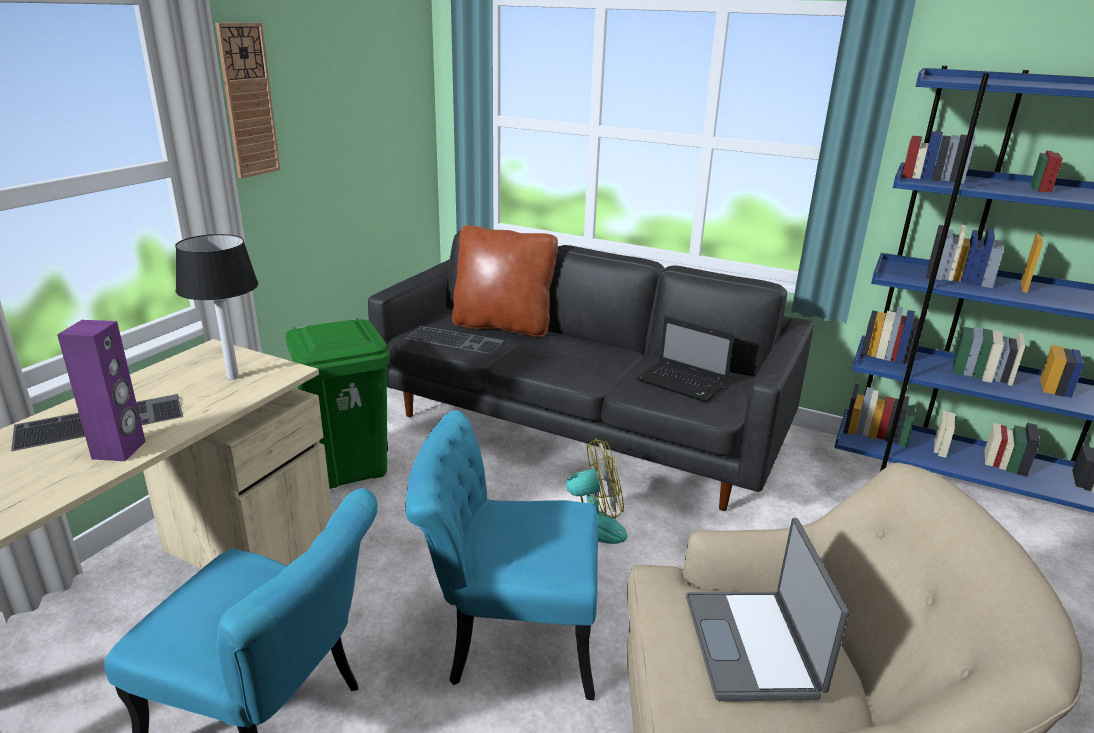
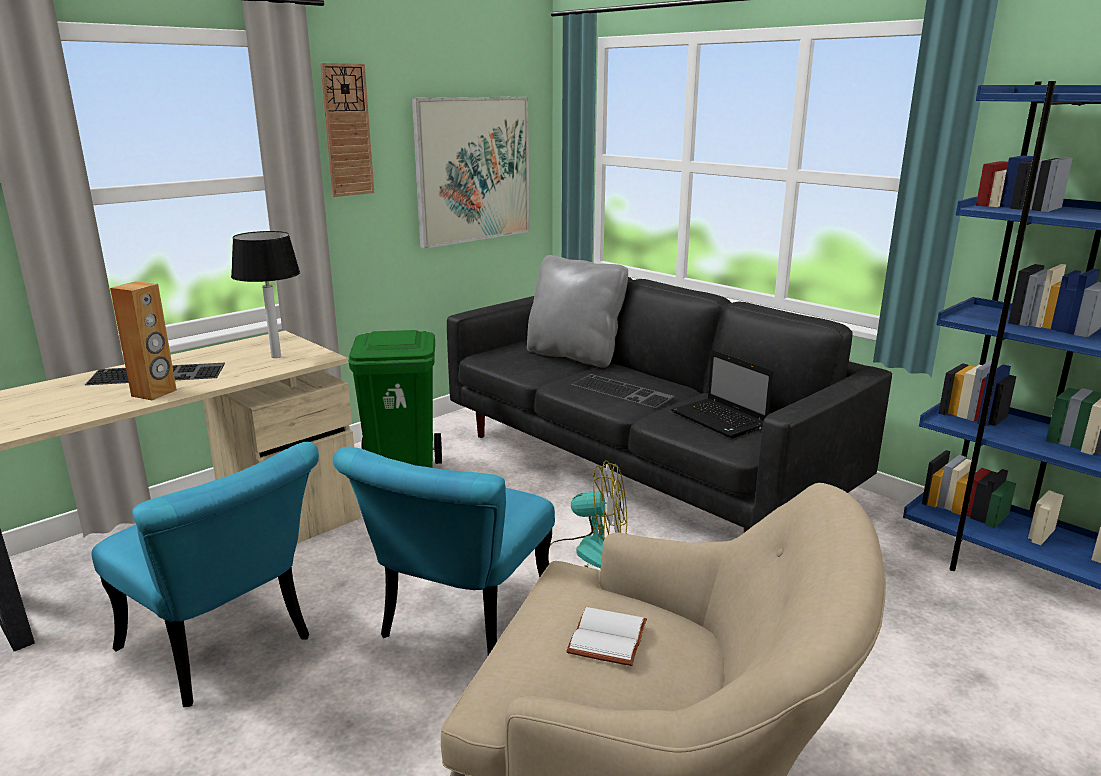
camera: 20 degrees right, 5 degrees down
purple speaker [57,320,146,461] -> brown speaker [110,281,177,400]
keyboard [405,326,504,354] -> keyboard moved to [571,374,675,408]
turquoise chair [405,411,598,700] -> turquoise chair turned 90 degrees counterclockwise [332,447,555,655]
brown pillow [452,225,558,337] -> grey pillow [527,255,628,368]
laptop [686,518,849,701] -> white book [566,607,647,666]
none -> picture [412,97,529,249]

